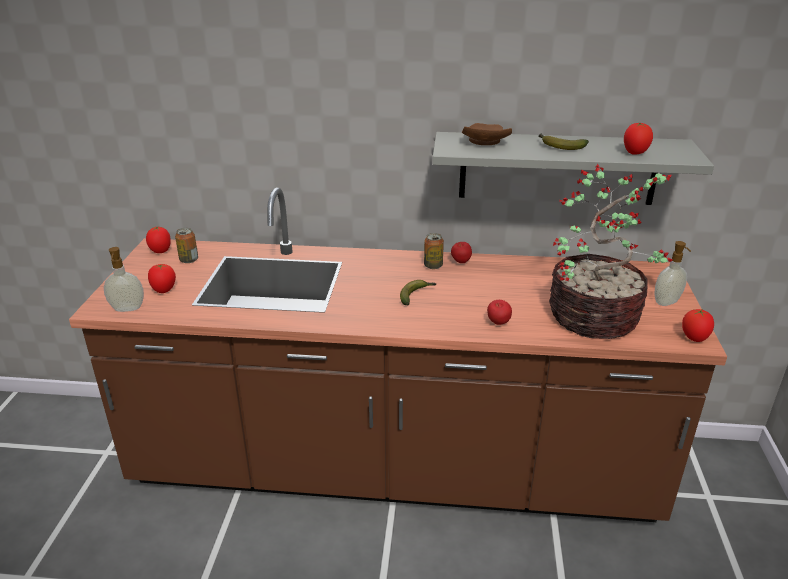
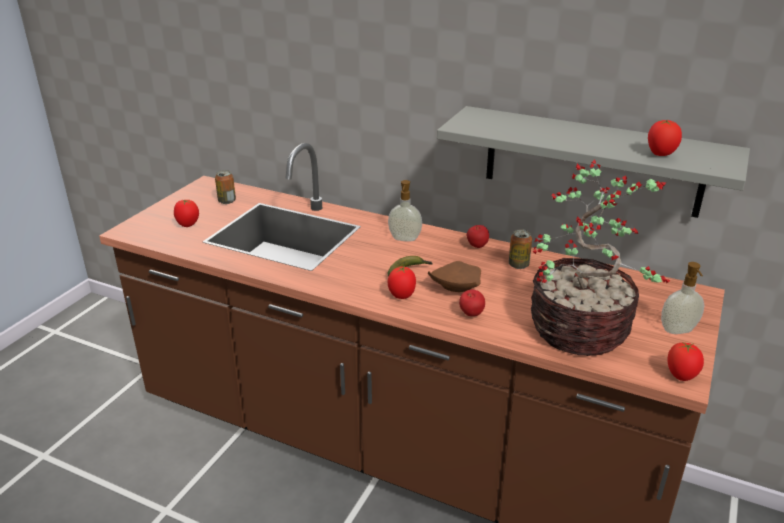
camera: 20 degrees right, 0 degrees up
soap dispenser [104,247,144,312] -> soap dispenser moved to [388,180,422,242]
tomato [146,226,171,253] -> tomato moved to [388,266,416,299]
can [424,233,444,269] -> can moved to [509,230,532,269]
brown plate [462,123,512,145] -> brown plate moved to [428,261,481,292]
banana [538,133,589,150] -> none

